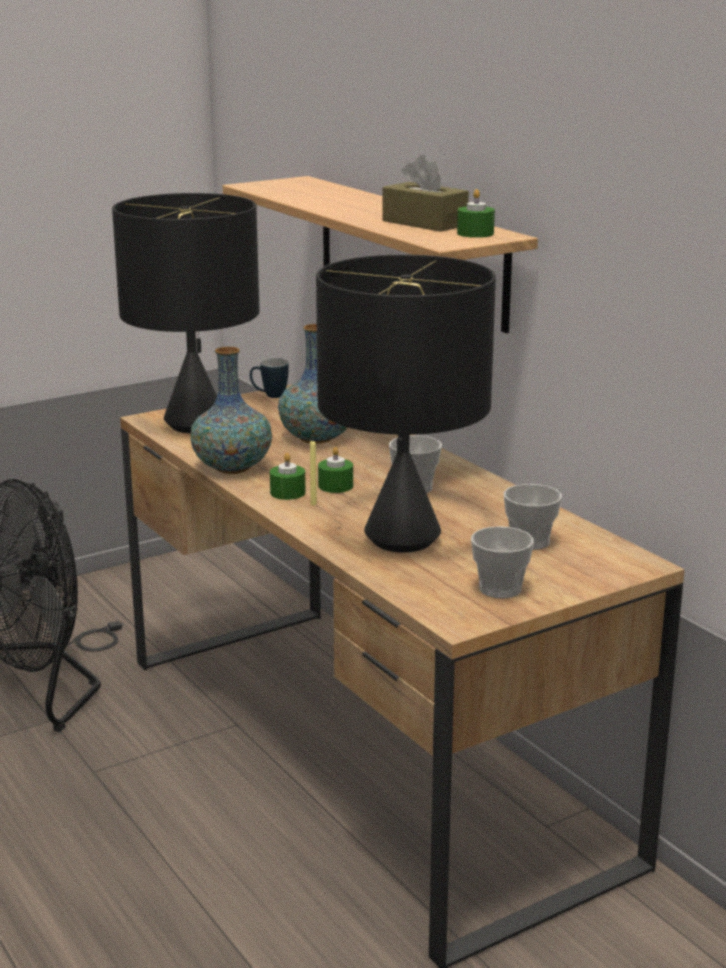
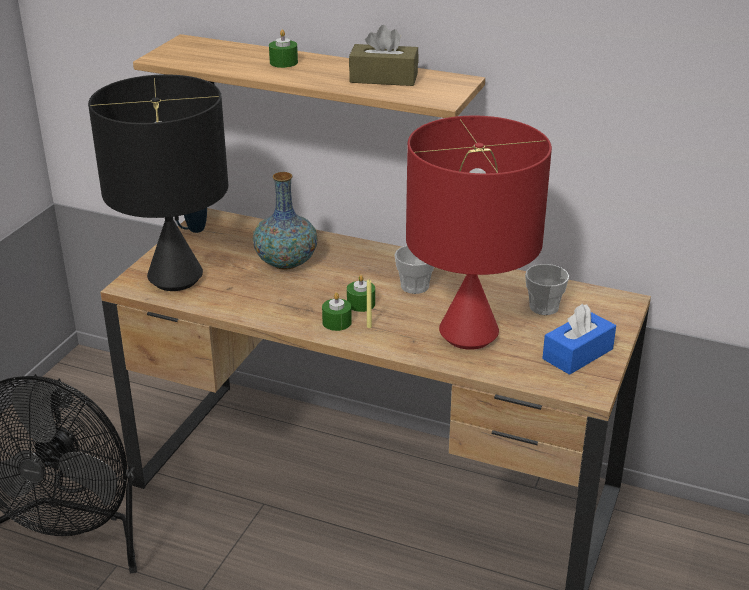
camera: 35 degrees left, 10 degrees up
vase [190,347,272,474] -> none
black table lamp [316,255,496,553] -> red table lamp [406,116,552,350]
green candle [457,189,495,238] -> green candle moved to [269,29,298,68]
cup [471,526,534,598] -> blue tissue box [542,304,616,375]

